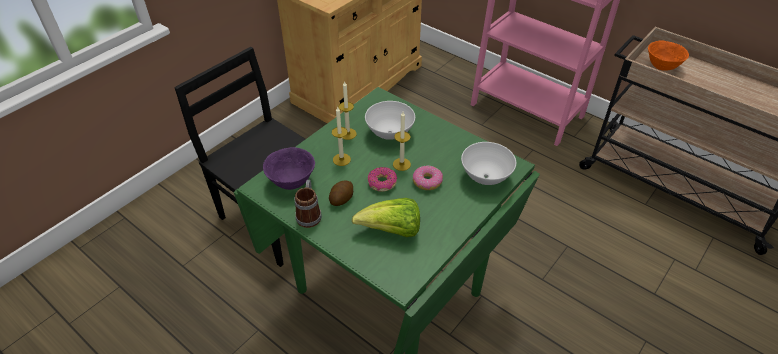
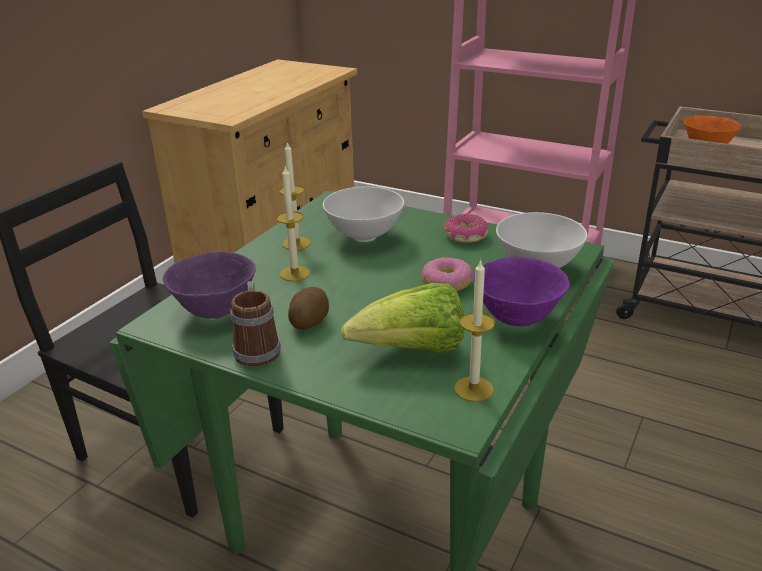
camera: 10 degrees left, 15 degrees down
donut [368,167,397,192] -> donut moved to [444,214,489,243]
candle [393,112,411,171] -> candle moved to [454,259,495,402]
none -> purple bowl [474,257,570,326]

